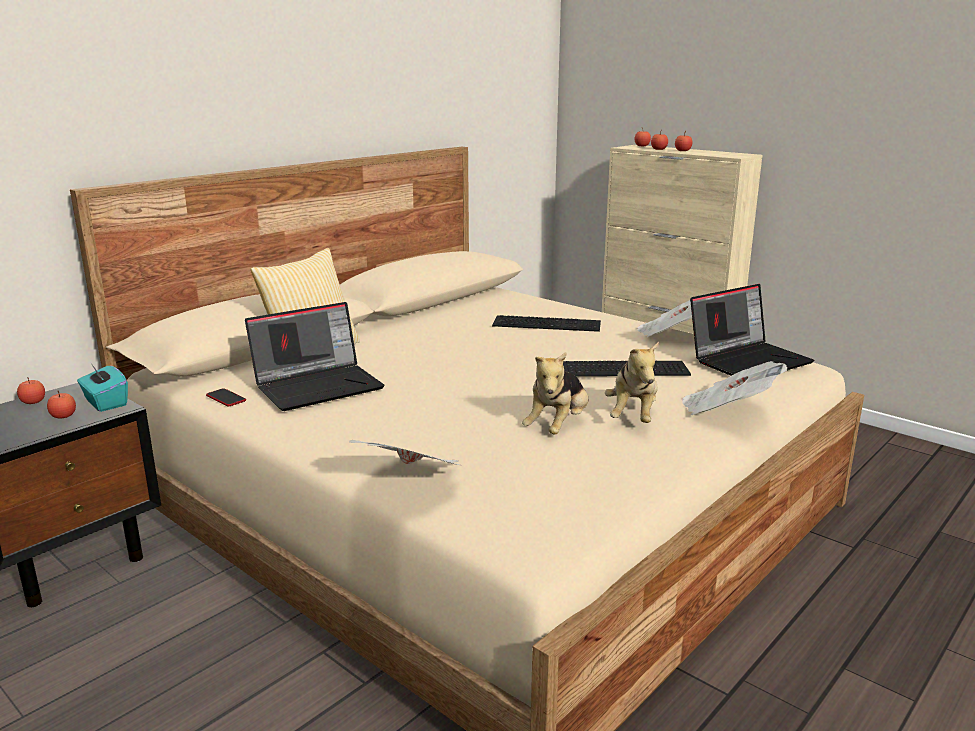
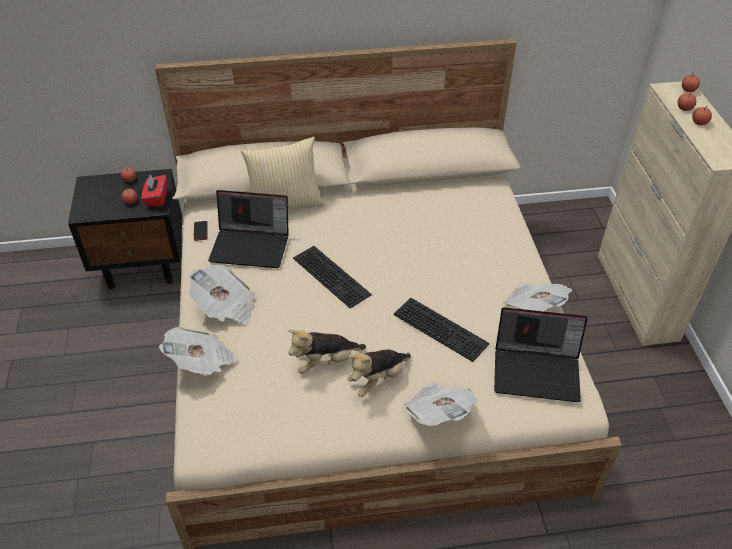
camera: 40 degrees right, 25 degrees up
turquoise tissue box [77,365,128,412] -> red tissue box [141,174,167,207]
keyboard [492,315,601,332] -> keyboard moved to [293,246,372,309]
none -> newspaper [189,265,255,324]

